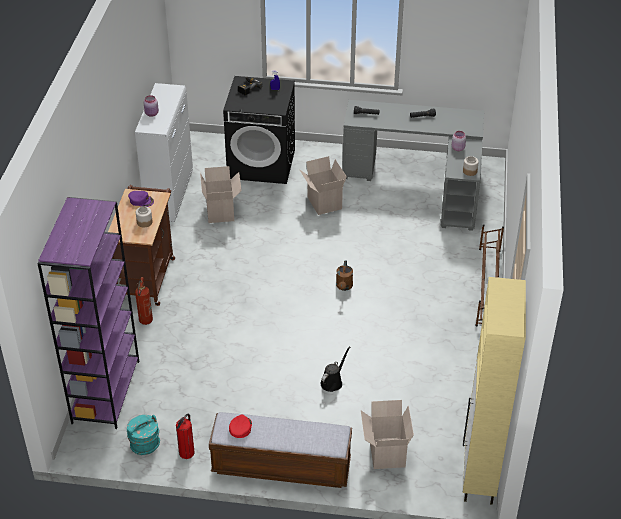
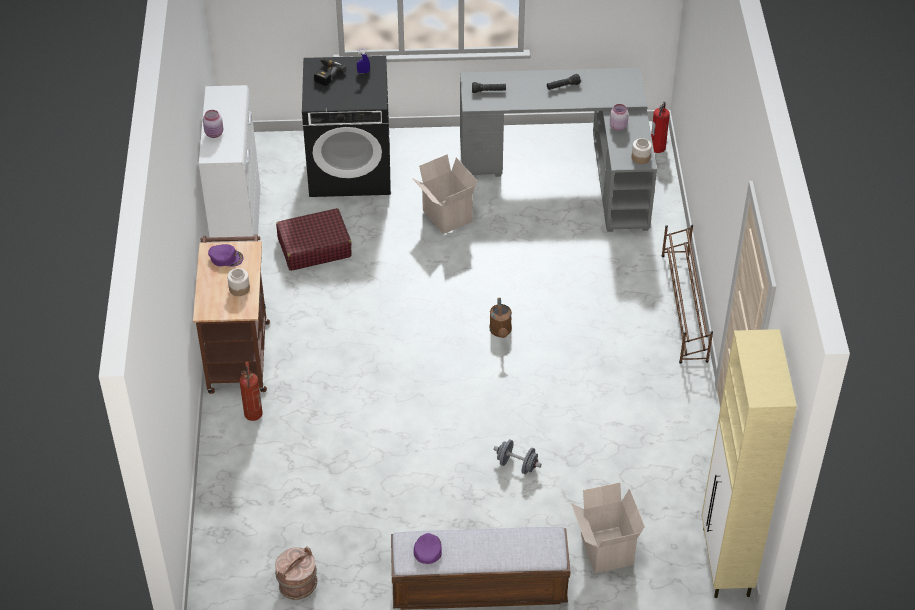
camera: 10 degrees left, 5 degrees up
purple bookcase [37,197,139,429] -> none
turquoise bucket [127,415,160,455] -> brown bucket [275,546,317,600]
fire extinguisher [176,414,195,459] -> fire extinguisher moved to [651,102,670,153]
cardboard box [200,166,242,223] -> red suitcase [276,208,352,271]
red cap [229,415,252,438] -> purple cap [413,533,442,564]
black watering can [321,346,350,392] -> grey dumbbell [494,439,542,474]

